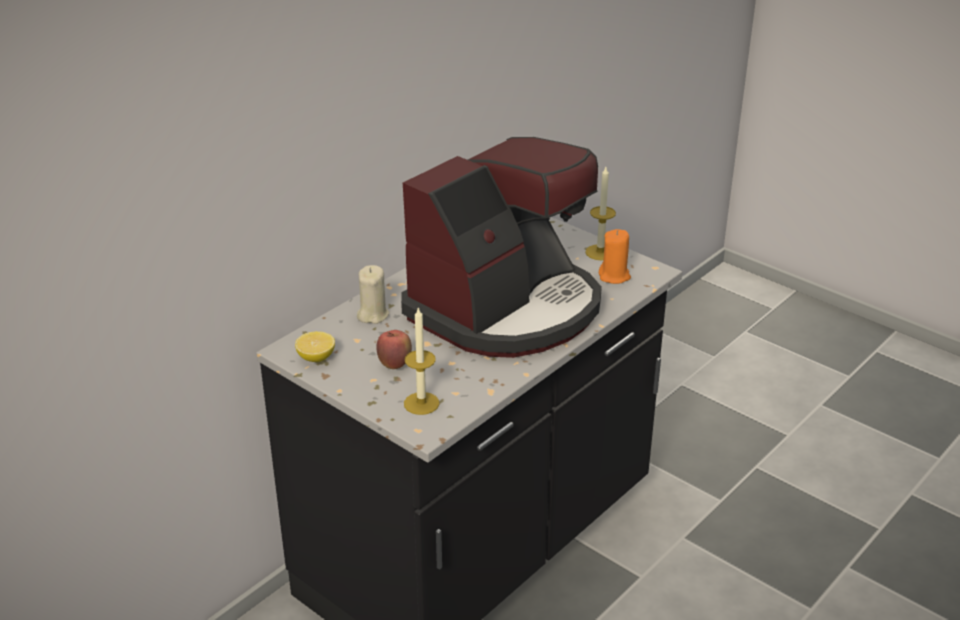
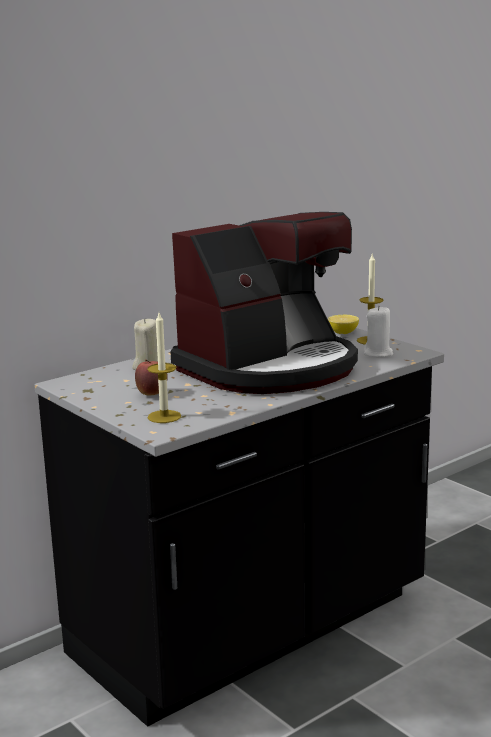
camera: 10 degrees right, 15 degrees down
lemon [295,331,335,362] -> lemon moved to [328,315,359,334]
orange candle [599,229,631,284] -> white candle [364,306,393,357]

